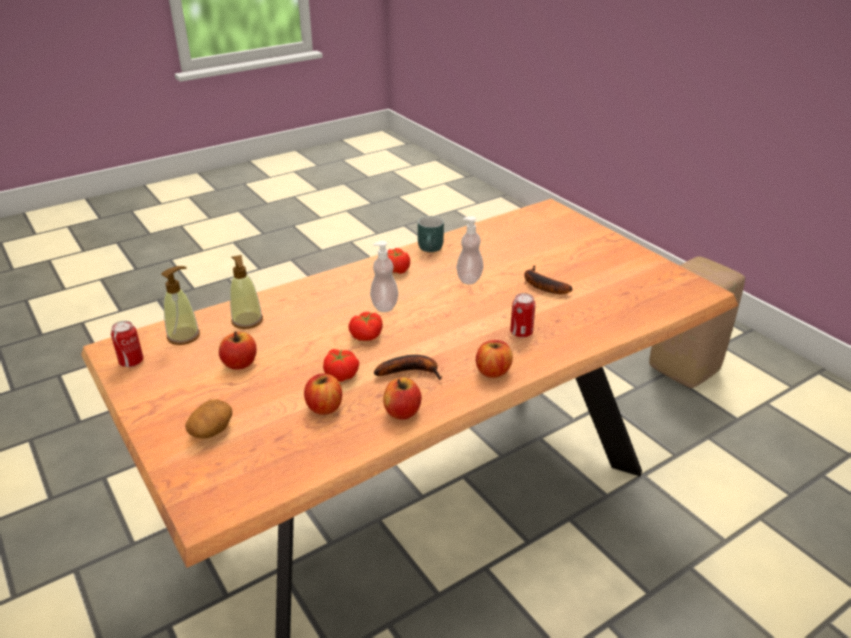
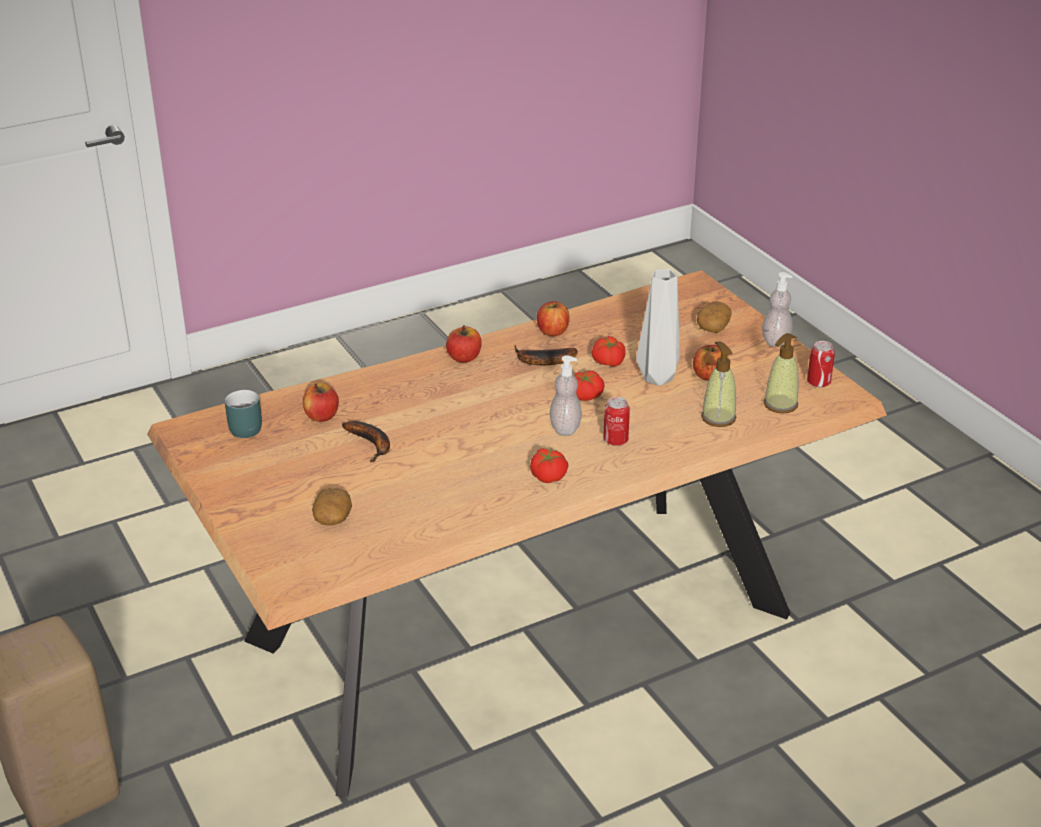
camera: 175 degrees left, 0 degrees up
apple [304,373,342,415] -> apple moved to [303,383,339,422]
turquoise mug [418,216,444,252] -> turquoise mug moved to [225,390,262,438]
soap dispenser [456,216,484,285] -> soap dispenser moved to [762,272,793,347]
can [510,293,535,338] -> can moved to [603,397,630,446]
none -> potato [312,488,352,525]
none -> grey vase [636,269,680,386]

